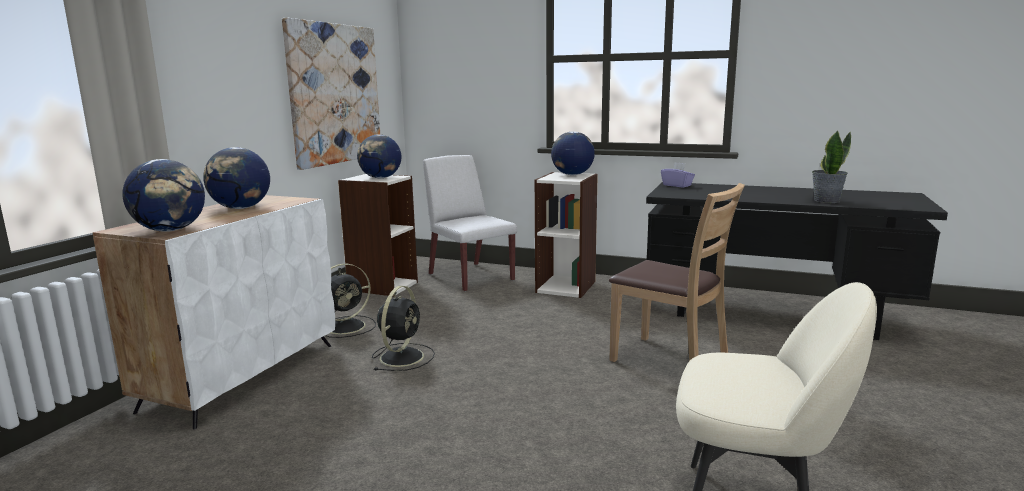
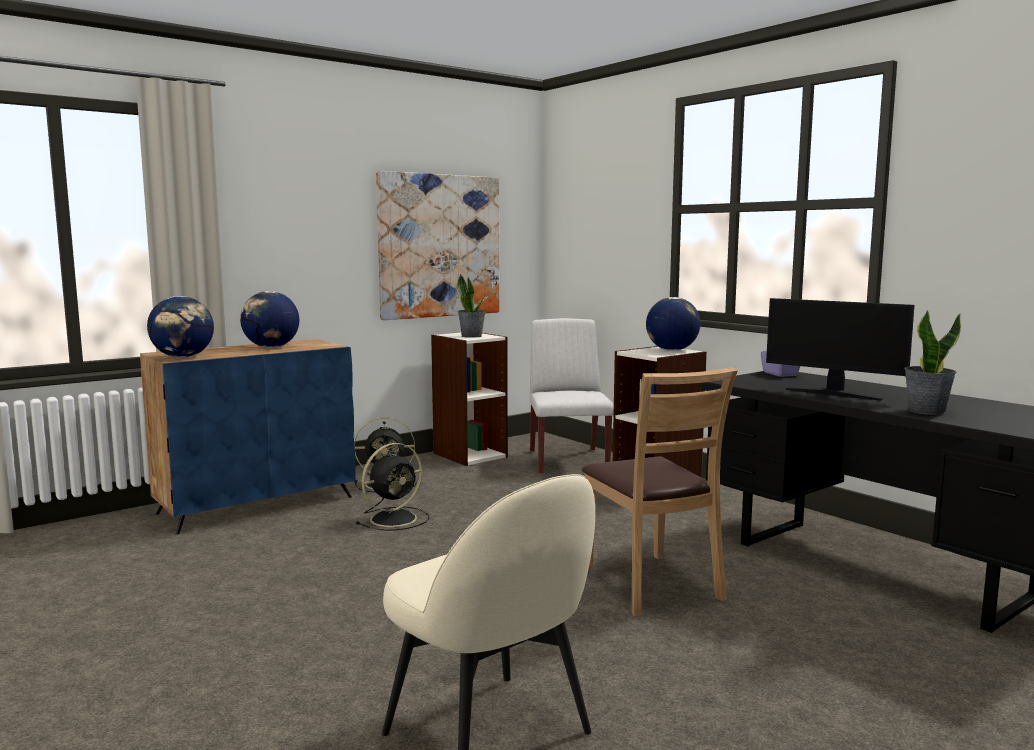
camera: 30 degrees right, 5 degrees down
white cabinet [92,195,335,429] -> blue cabinet [140,339,356,535]
globe [357,134,401,178] -> potted plant [457,274,486,338]
none -> monitor [766,298,915,401]

